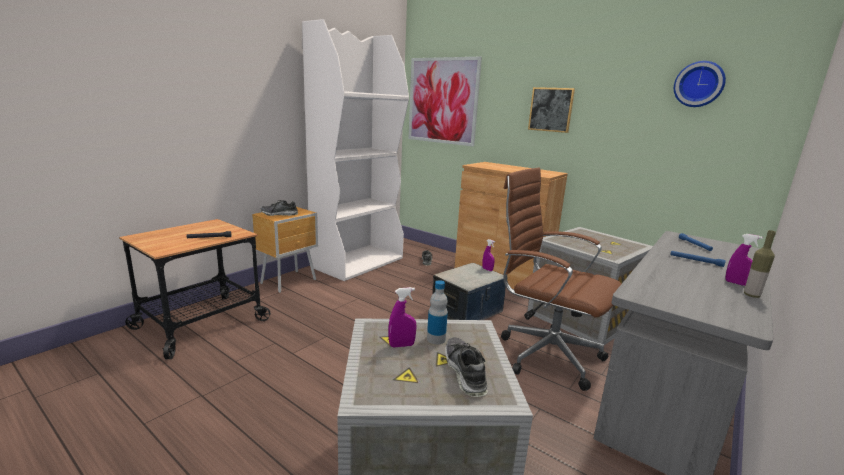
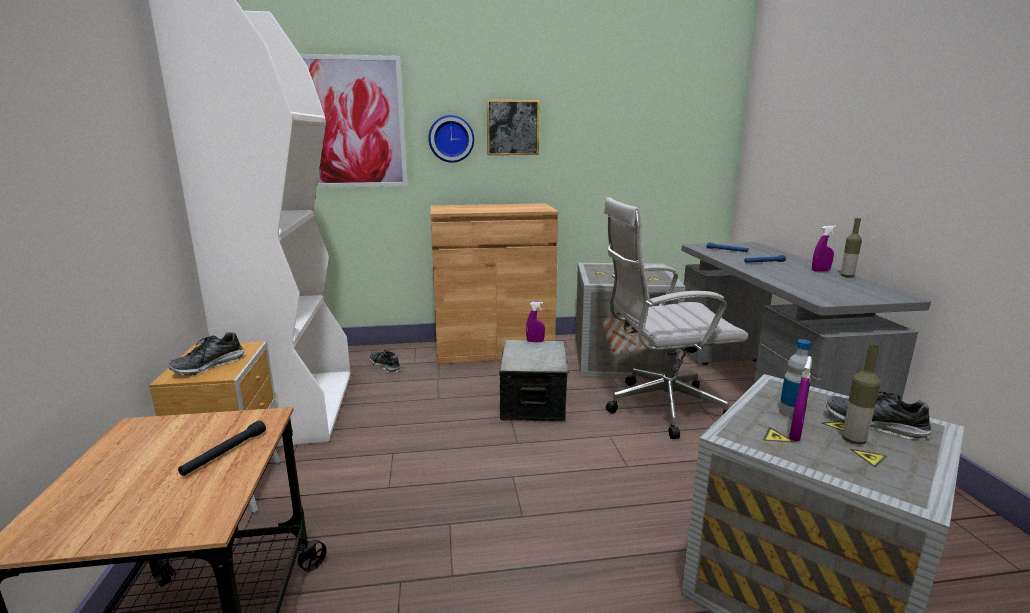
camera: 45 degrees left, 0 degrees up
brown office chair [501,167,621,391] -> white office chair [604,197,748,439]
wall clock [674,61,726,107] -> wall clock moved to [429,115,474,163]
none -> bottle [842,345,881,445]

